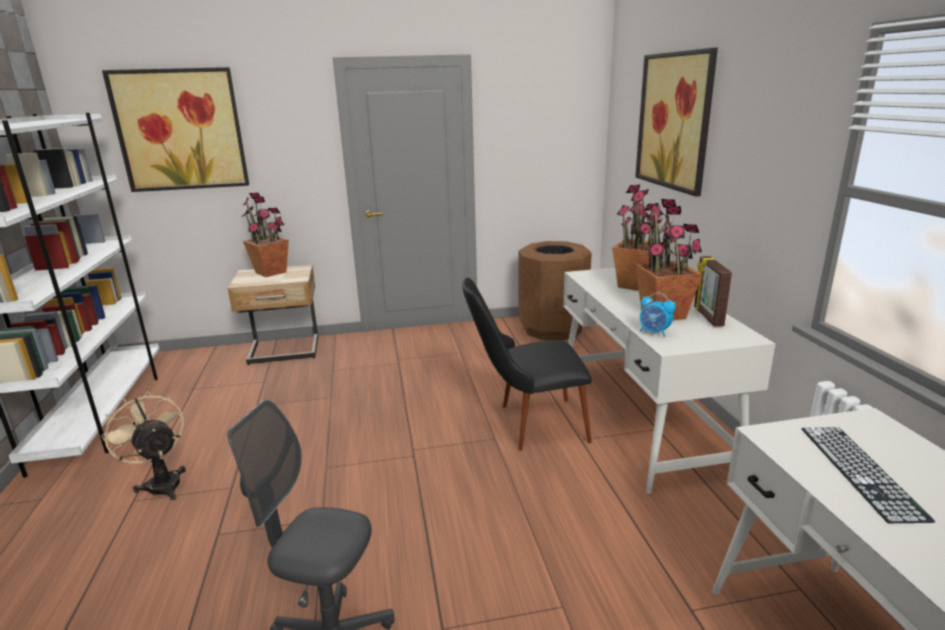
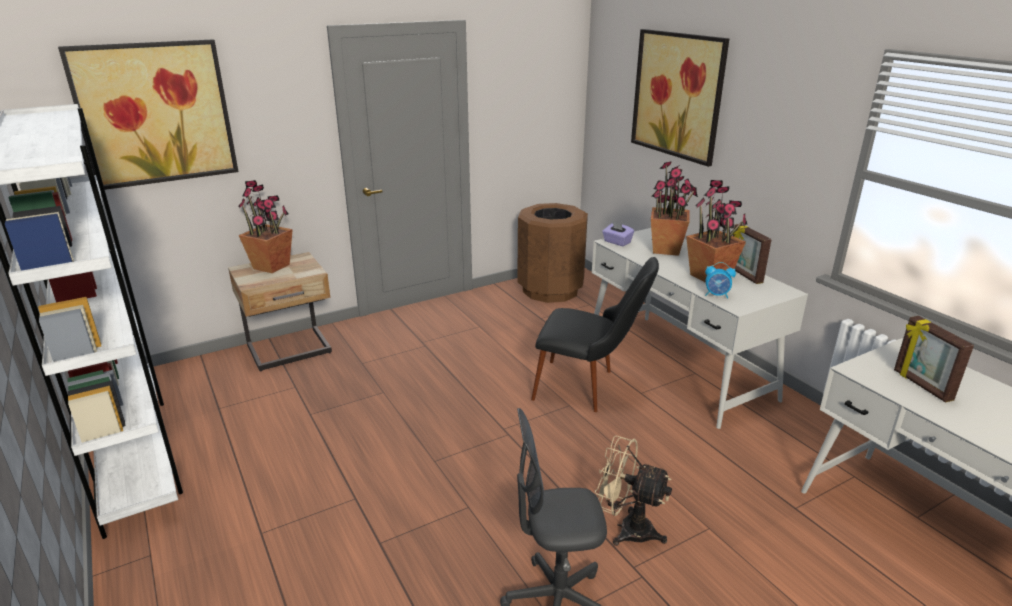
camera: 20 degrees left, 5 degrees up
beige fan [101,391,186,500] -> beige fan moved to [595,436,672,546]
black chair [462,277,592,451] -> black chair turned 135 degrees counterclockwise [531,257,659,412]
keyboard [802,427,935,523] -> picture frame [894,316,974,402]
none -> purple tissue box [602,221,634,246]

